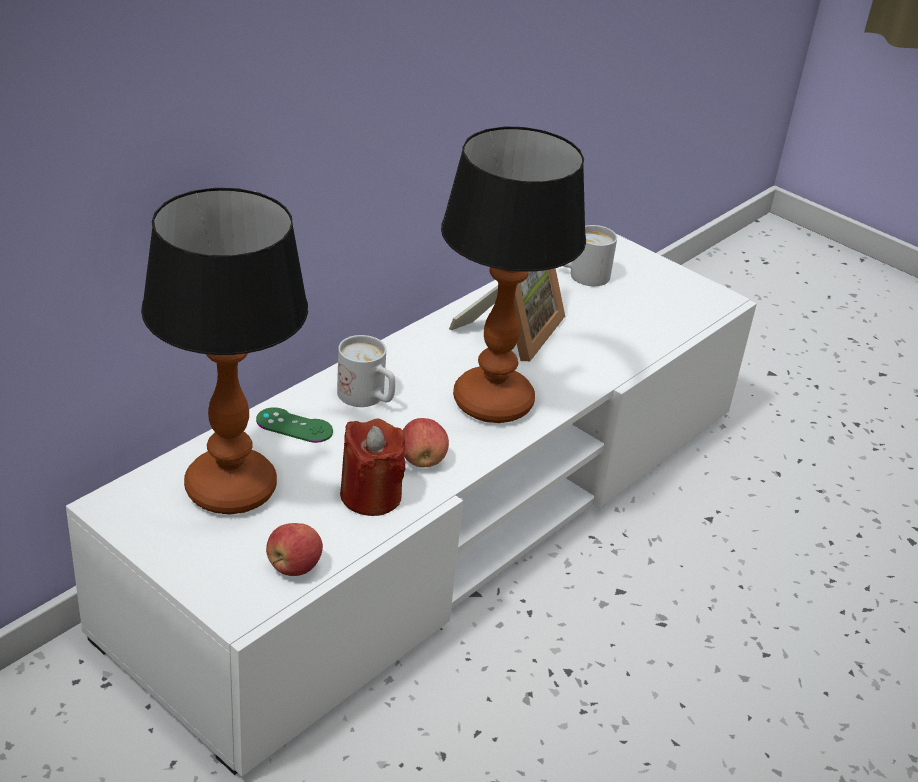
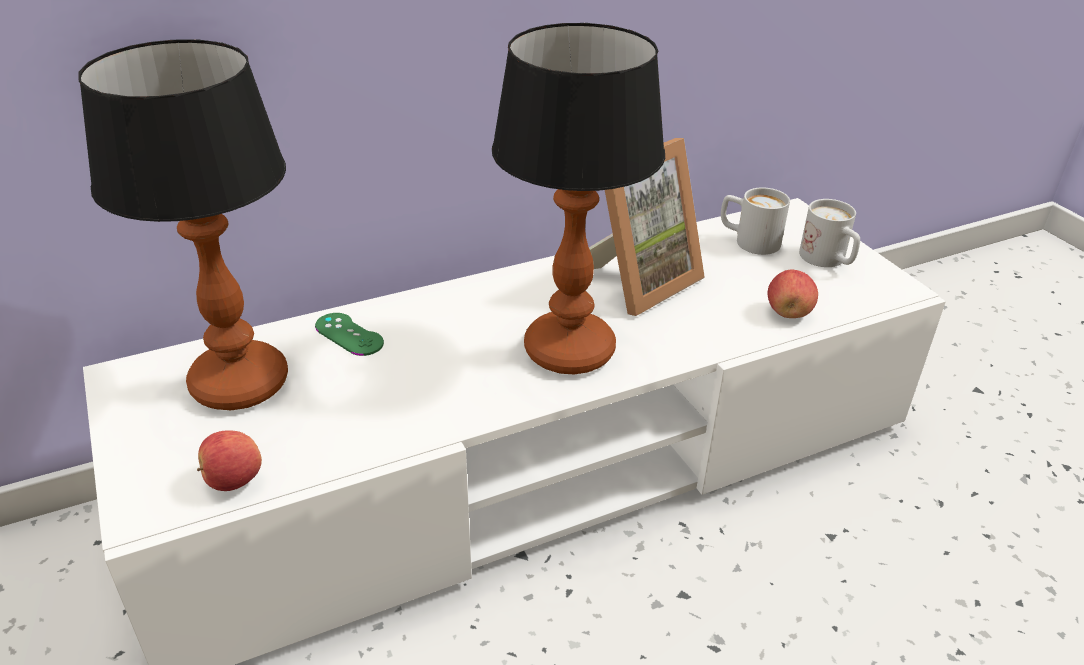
camera: 25 degrees right, 0 degrees up
white mug [337,335,395,407] -> white mug moved to [799,199,860,267]
red candle [340,419,405,516] -> none
apple [403,418,449,468] -> apple moved to [767,270,818,318]

